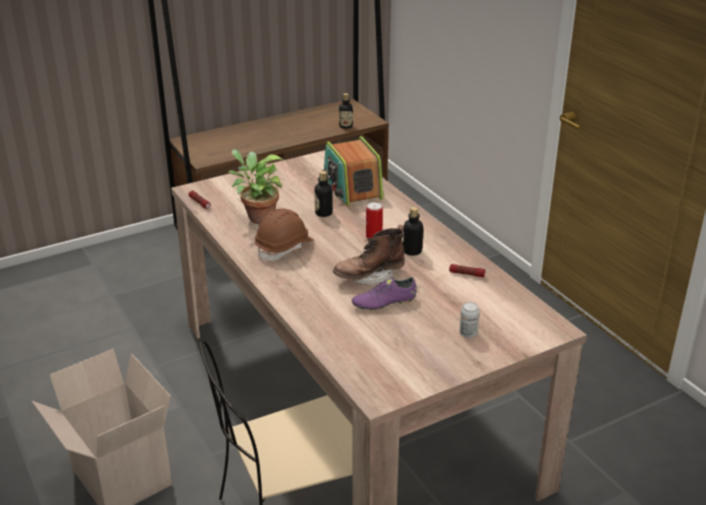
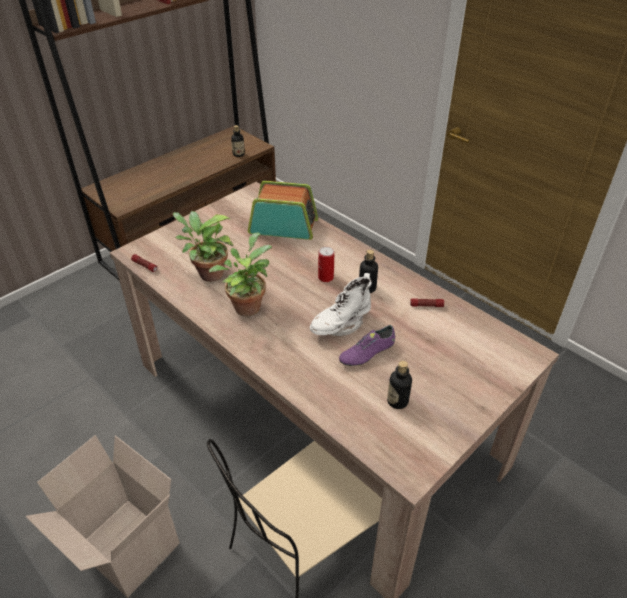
camera: 15 degrees left, 10 degrees up
brown hard hat [255,209,313,262] -> potted plant [209,233,272,316]
bottle [314,171,333,217] -> bottle moved to [387,361,412,409]
radio [322,136,383,206] -> radio turned 135 degrees clockwise [248,181,318,240]
brown boot [333,225,405,285] -> white boot [310,273,372,336]
can [459,302,480,338] -> none

